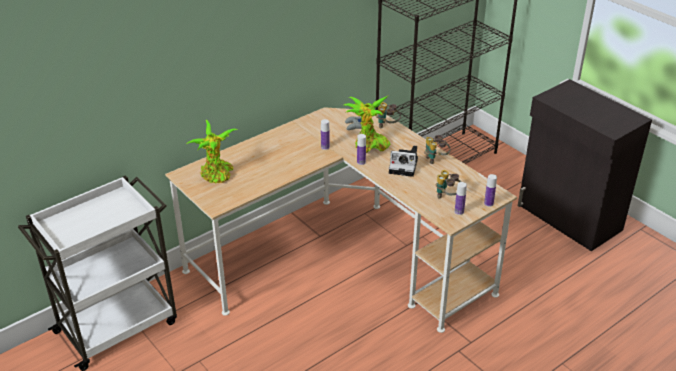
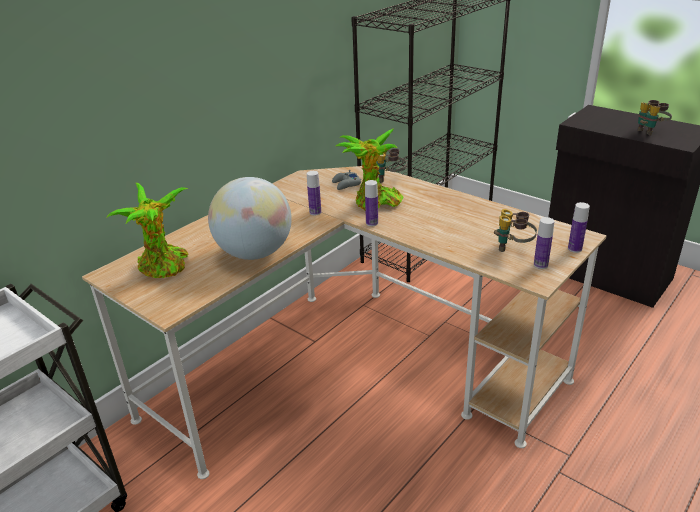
camera: 10 degrees left, 5 degrees down
camera [389,146,418,177] -> none
binoculars [424,135,451,164] -> binoculars moved to [638,100,672,135]
none -> globe [208,177,292,260]

